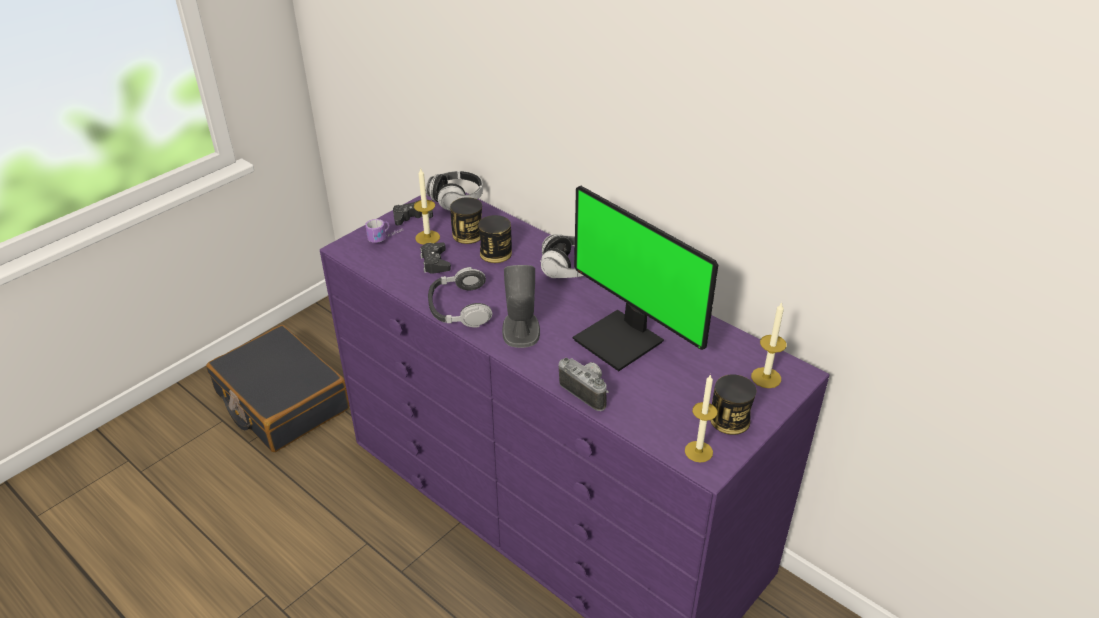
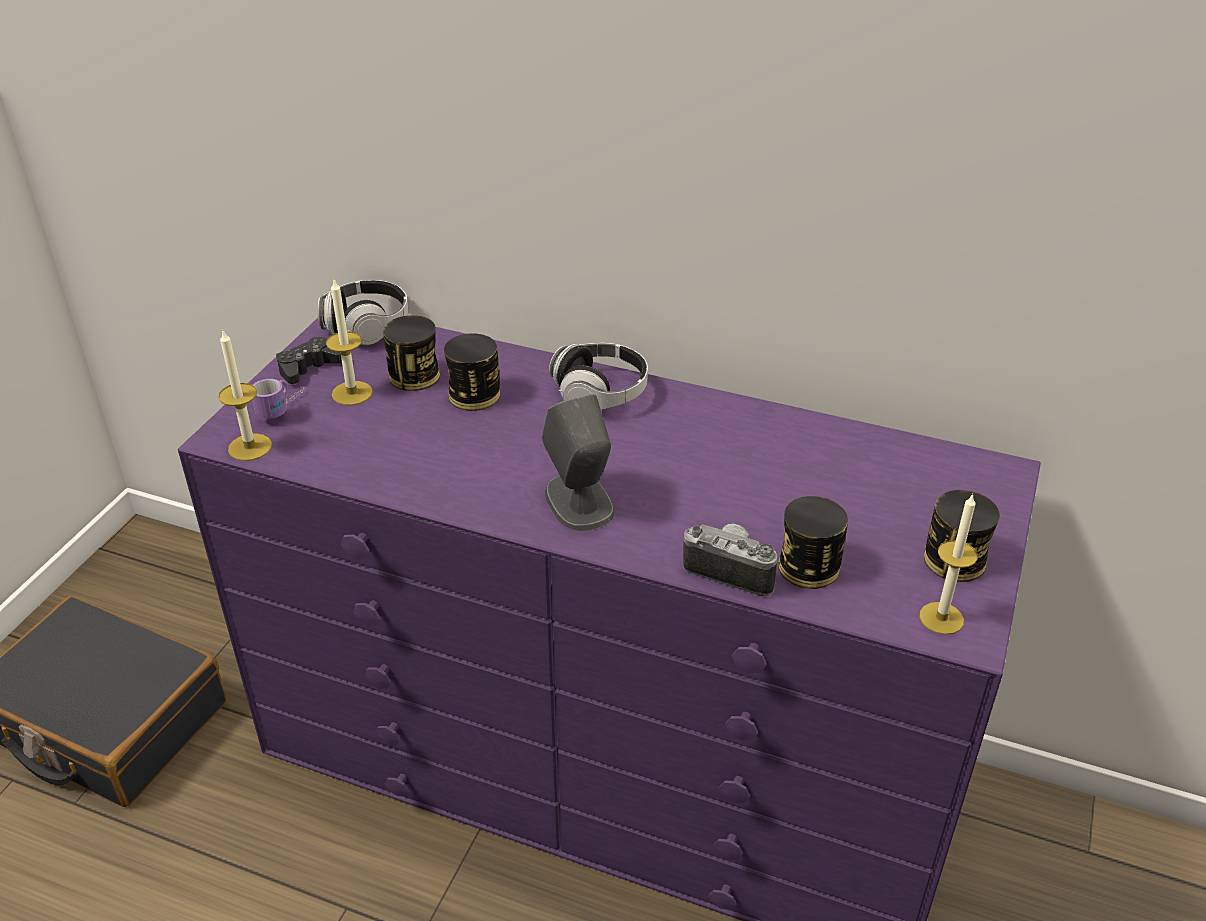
camera: 20 degrees left, 0 degrees up
black game controller [420,242,451,274] -> none
headphones [428,267,492,327] -> none
monitor [573,185,718,371] -> none
candle [751,302,786,388] -> candle moved to [218,329,272,461]
none -> can [778,496,848,589]

